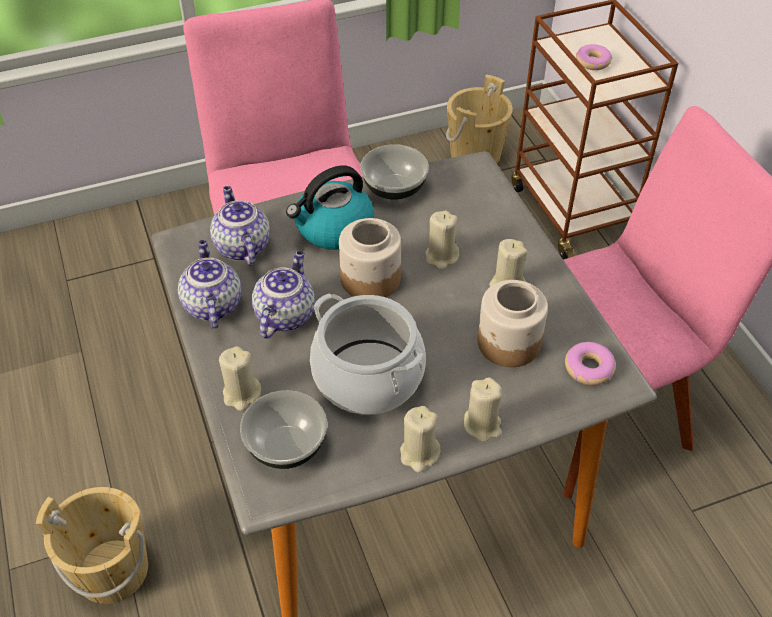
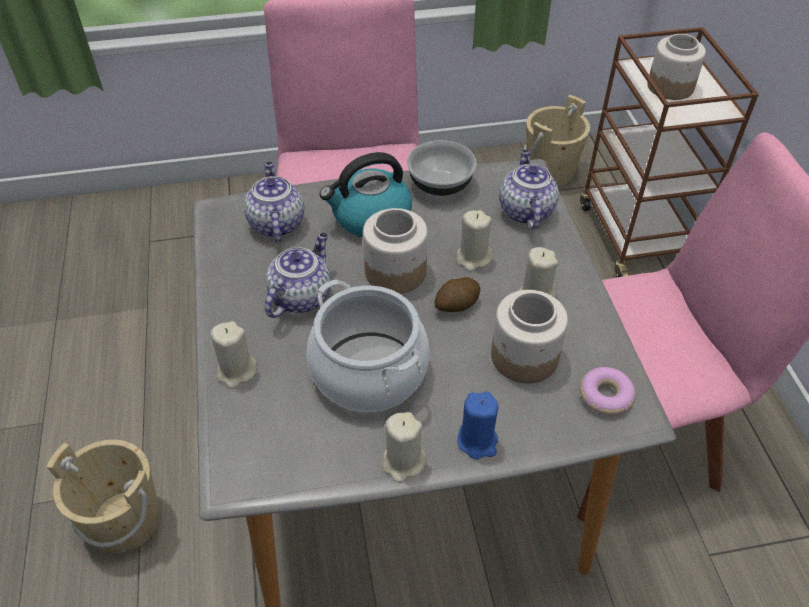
camera: 10 degrees right, 0 degrees up
teapot [178,240,242,329] -> teapot moved to [499,149,559,229]
bowl [240,390,327,469] -> none
beige candle [464,377,502,442] -> blue candle [457,391,499,460]
donut [576,44,612,70] -> jar [647,34,706,100]
none -> potato [435,277,480,312]

